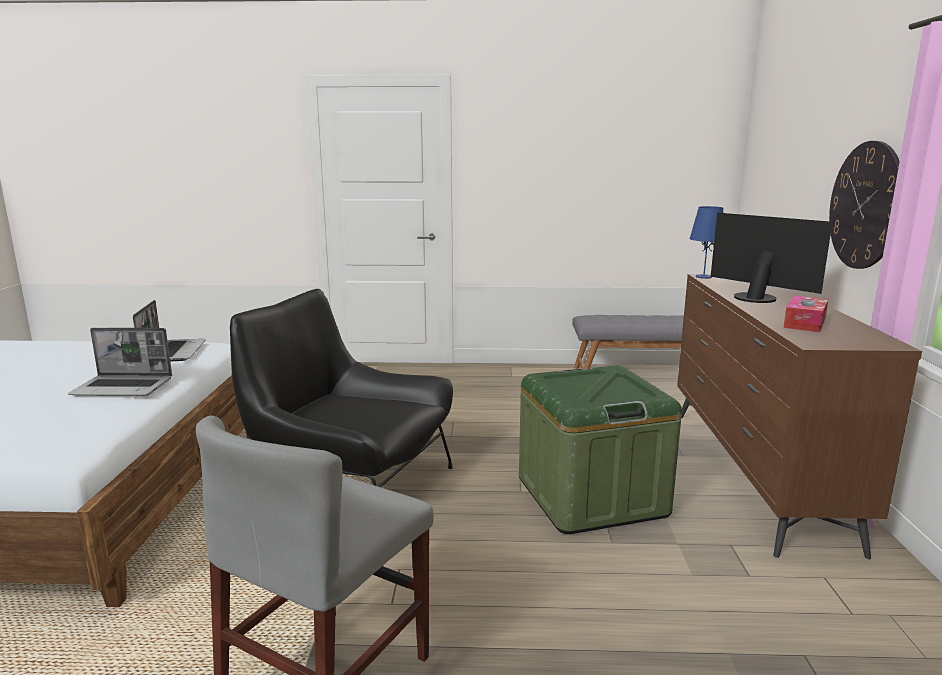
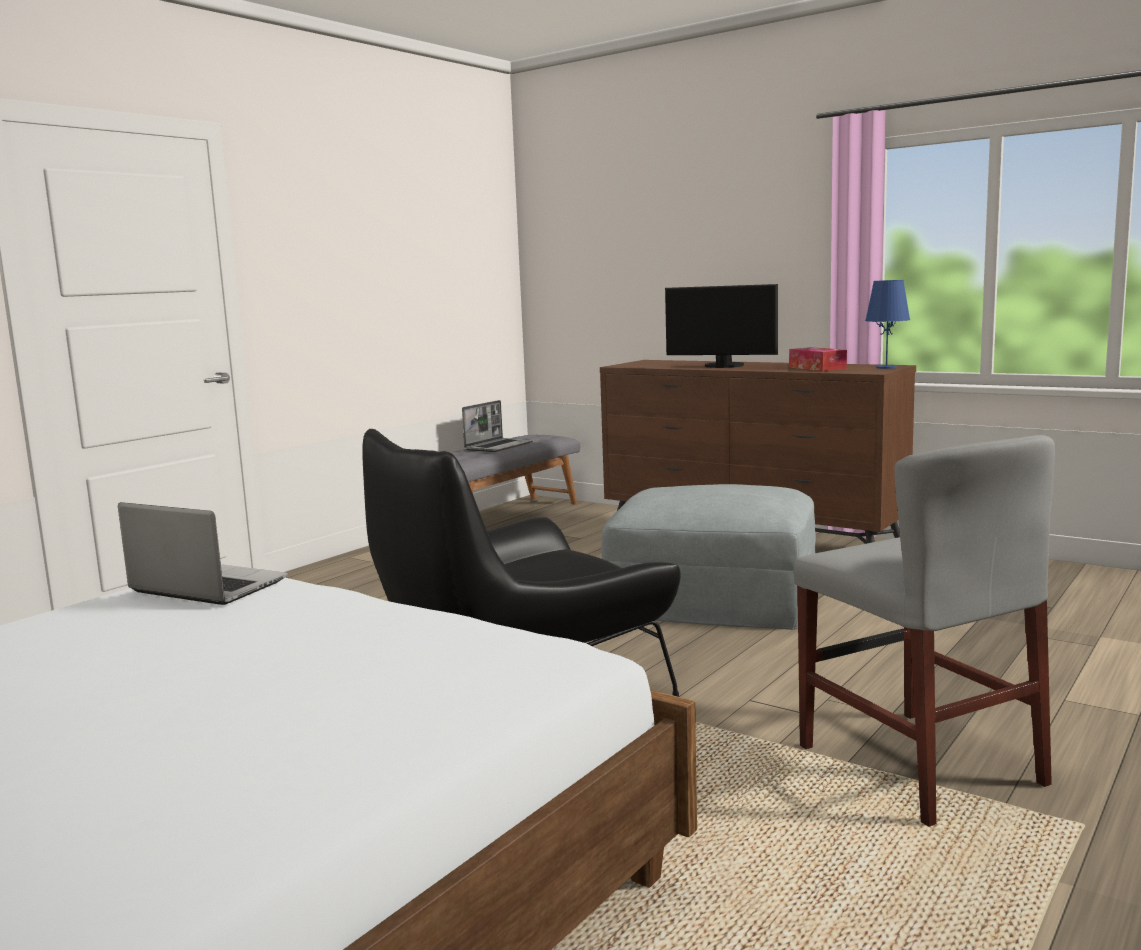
camera: 55 degrees left, 5 degrees down
laptop [68,328,172,396] -> laptop moved to [462,400,533,452]
green storage box [519,365,682,534] -> grey ottoman [601,484,816,630]
blue table lamp [689,206,723,279] -> blue table lamp moved to [865,280,910,369]
monitor [711,213,832,303] -> monitor turned 150 degrees counterclockwise [665,284,778,368]
wall clock [829,141,900,269] -> none

